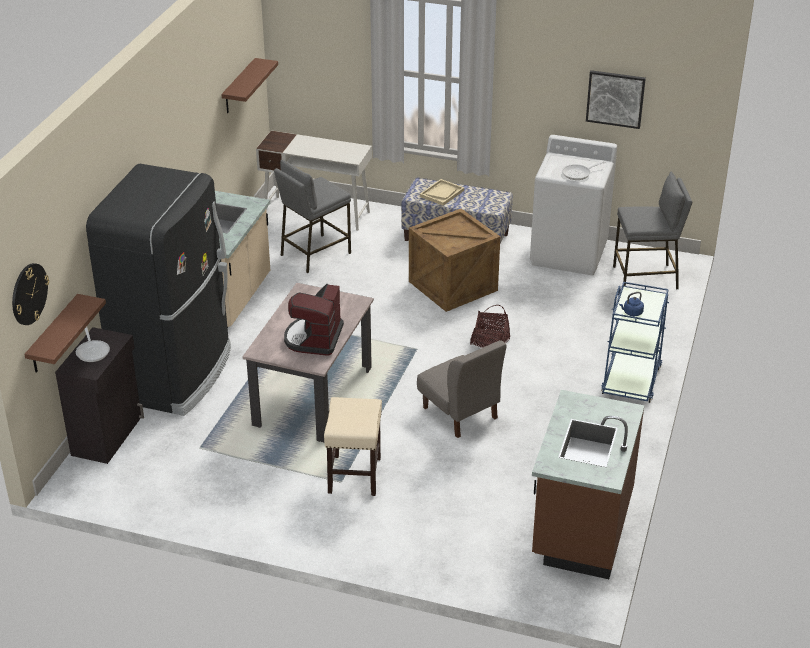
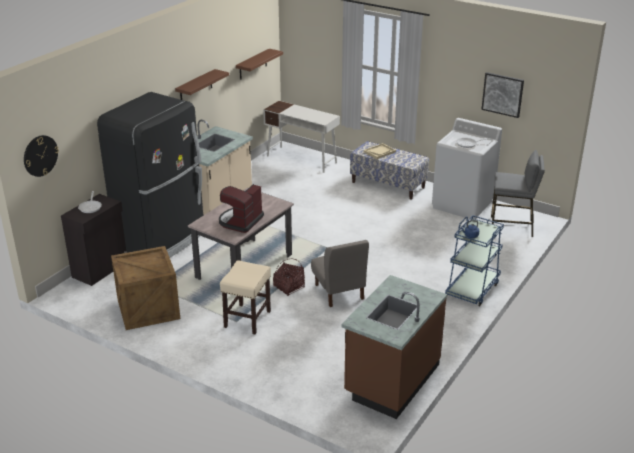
camera: 15 degrees right, 5 degrees down
brown shelf [24,294,106,373] -> brown shelf moved to [175,69,229,100]
grey stool [274,160,351,273] -> none
crate [409,209,500,312] -> crate moved to [111,246,180,330]
basket [470,305,510,348] -> basket moved to [273,259,305,296]

